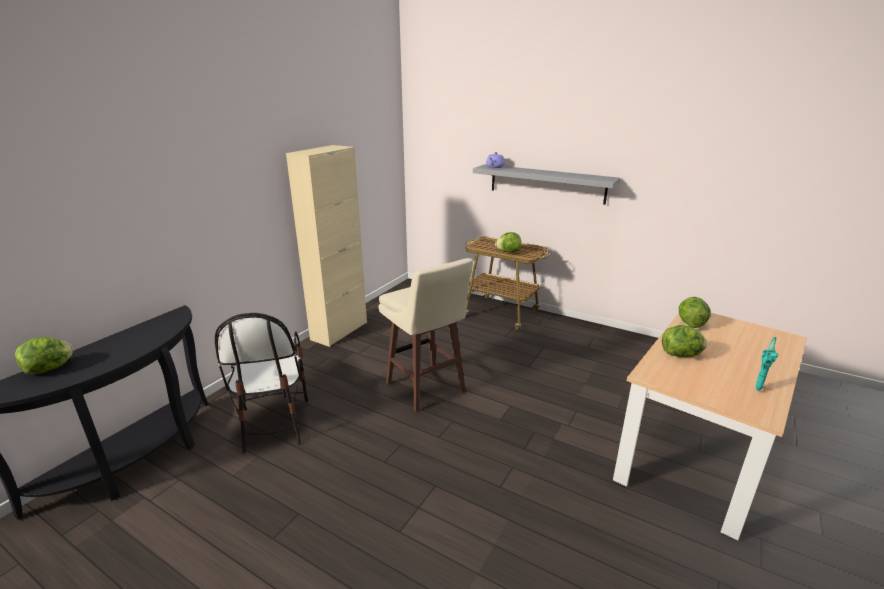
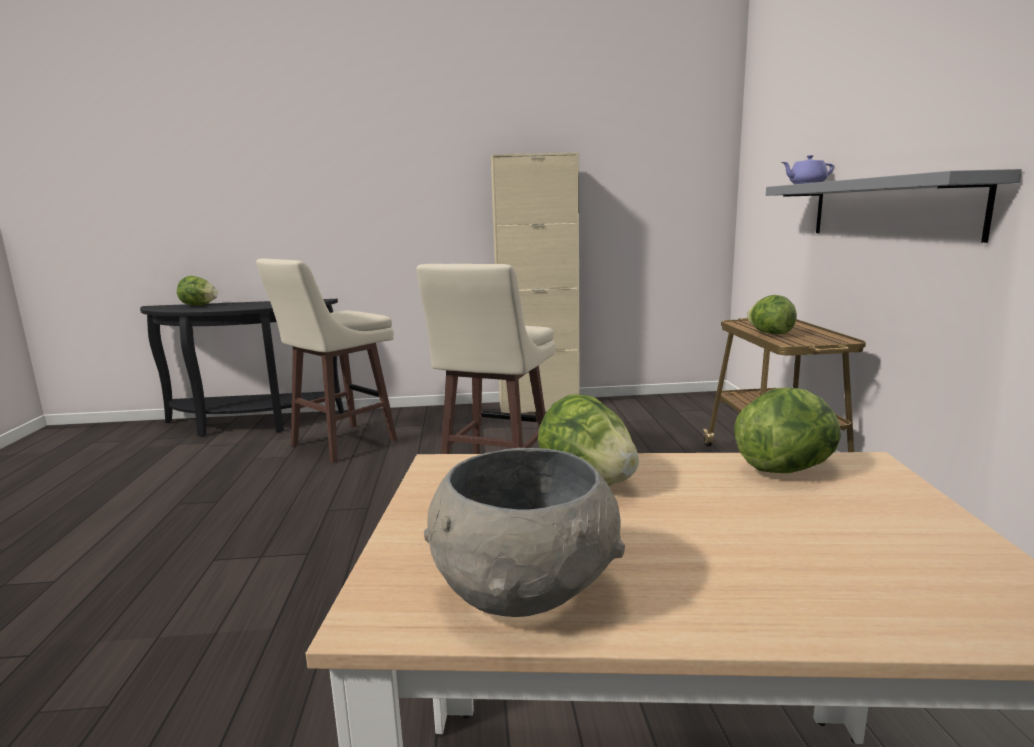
camera: 55 degrees right, 10 degrees down
chair [215,313,308,454] -> beige stool [256,258,397,463]
turquoise vase [756,337,778,391] -> grey bowl [424,448,625,617]

